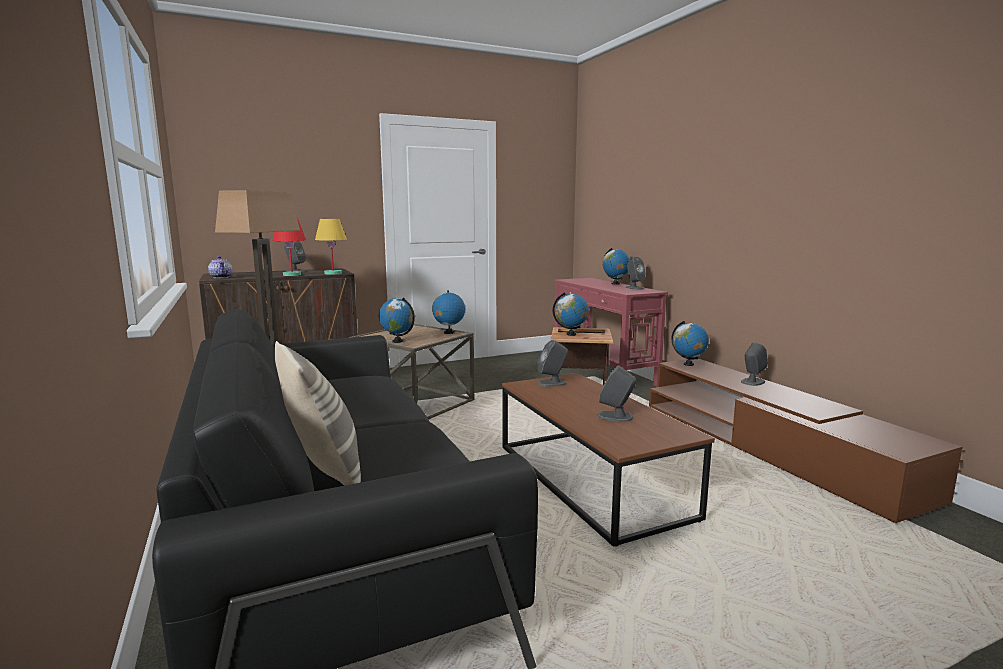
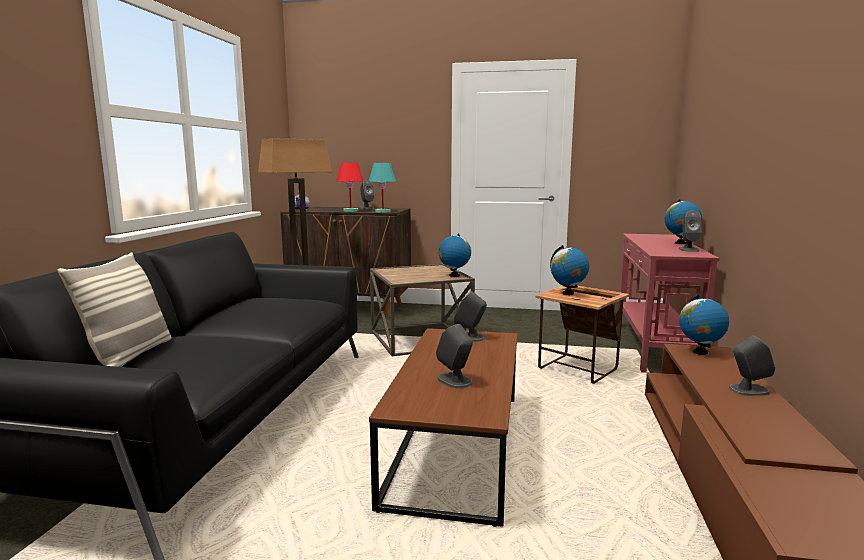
camera: 35 degrees right, 0 degrees up
yellow table lamp [315,219,347,275] -> turquoise table lamp [369,163,396,213]
globe [379,297,415,343] -> none

